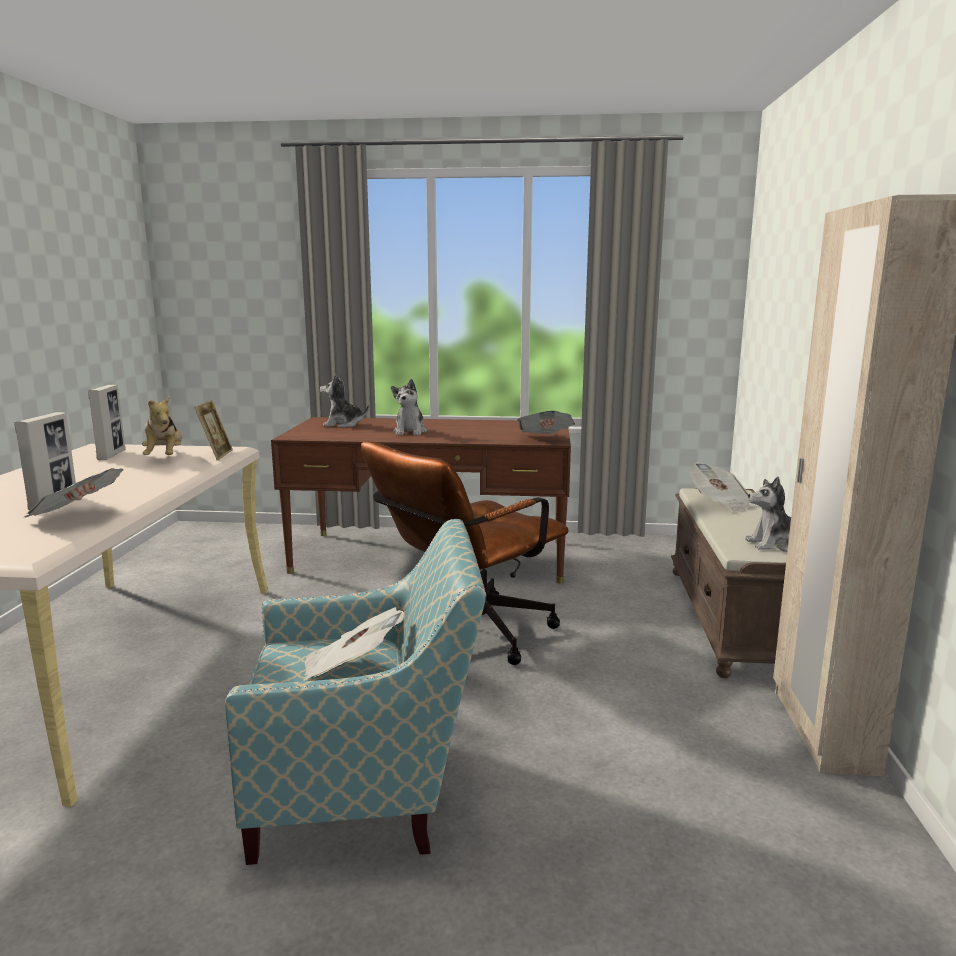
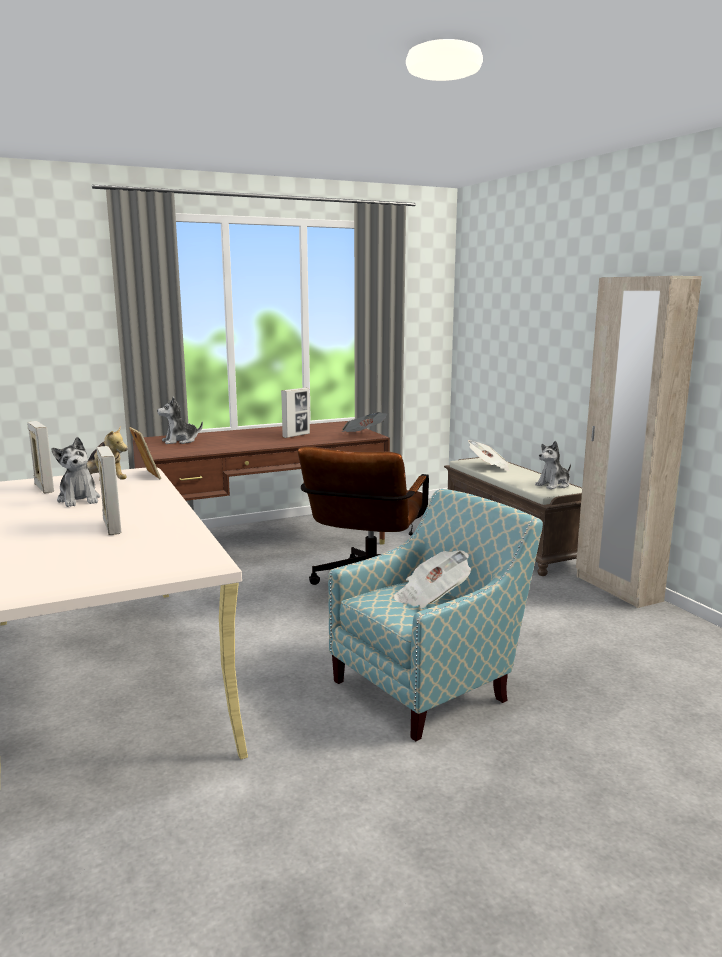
camera: 30 degrees left, 0 degrees up
newspaper [24,468,124,517] -> none
plush toy [391,379,427,435] -> plush toy moved to [51,437,100,507]
none -> picture frame [281,388,310,438]

